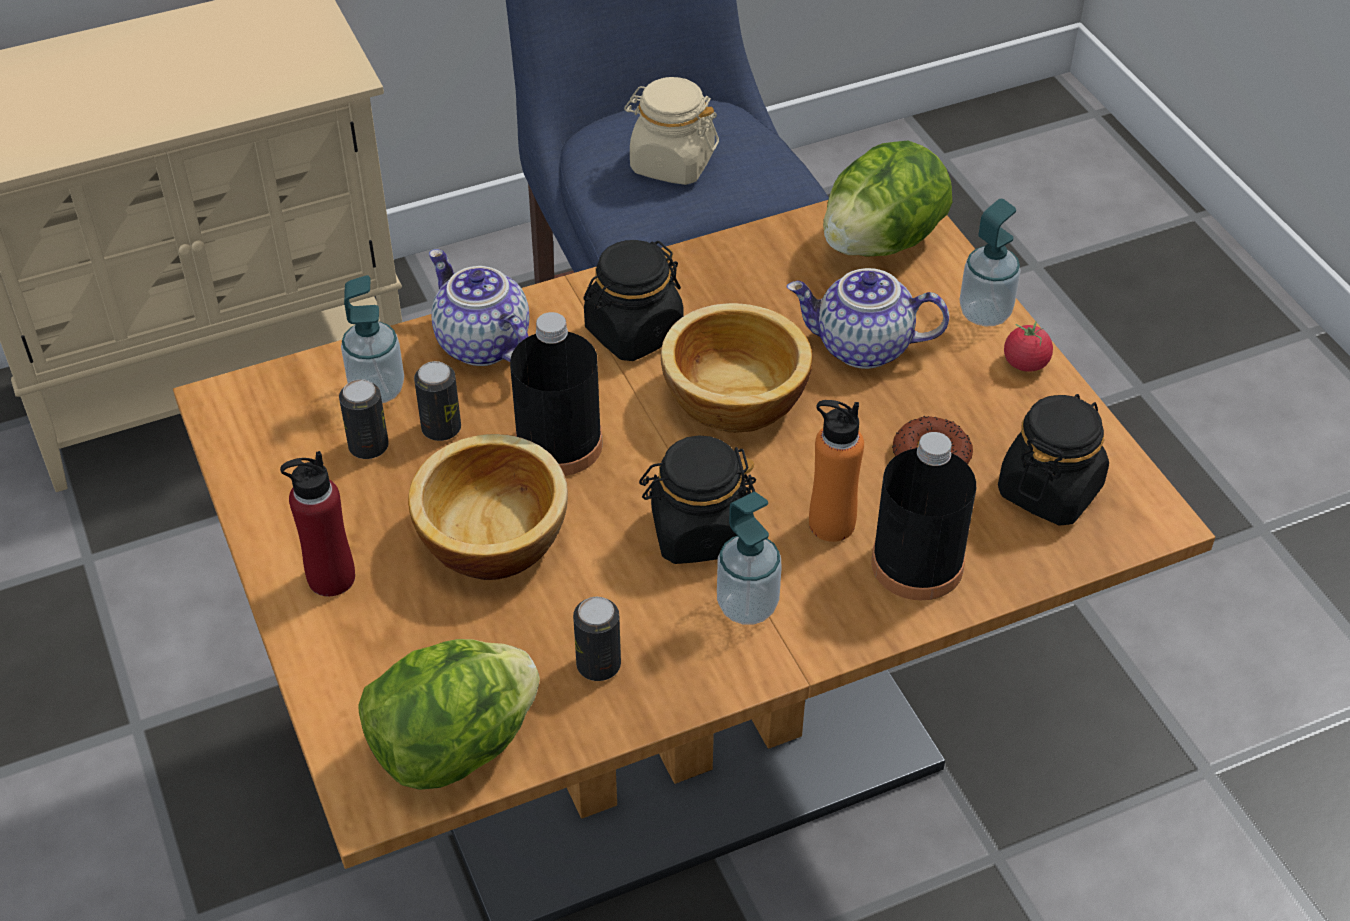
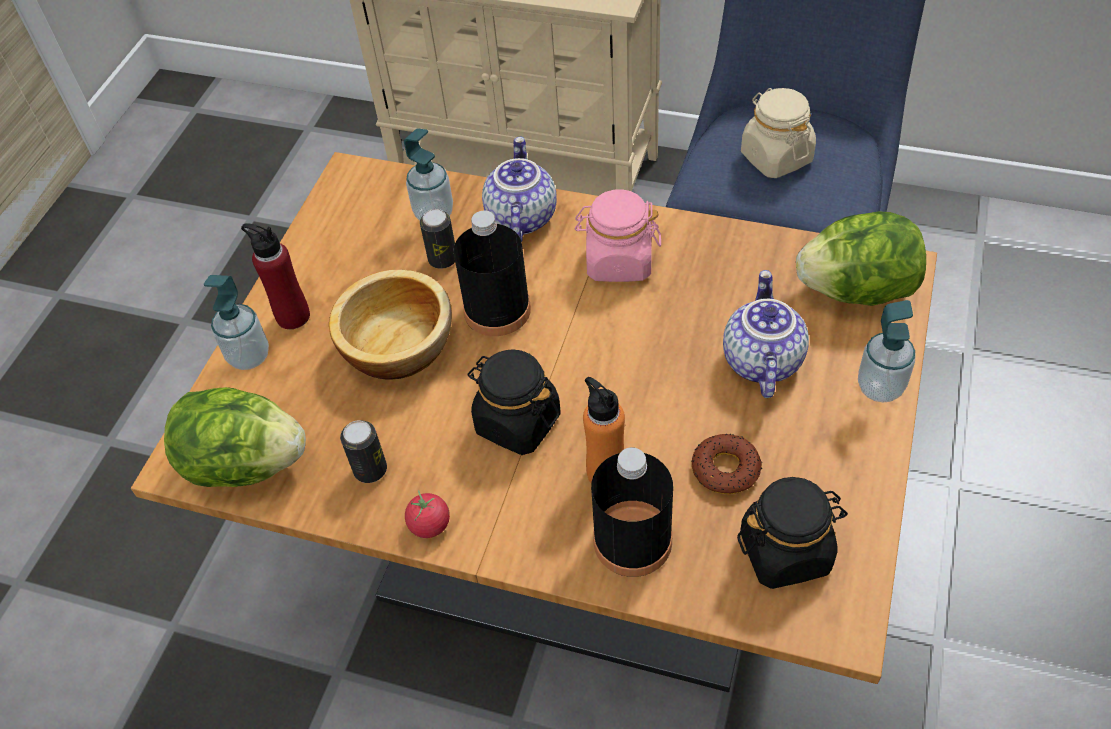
camera: 45 degrees right, 5 degrees up
can [339,379,389,459] -> none
black jar [584,240,683,361] -> pink jar [575,189,661,282]
bowl [661,303,812,433] -> none
soap dispenser [717,492,782,624] -> soap dispenser moved to [204,275,269,370]
teapot [787,268,949,369] -> teapot turned 45 degrees clockwise [723,270,809,398]
tomato [1004,321,1053,372] -> tomato moved to [405,490,450,538]

